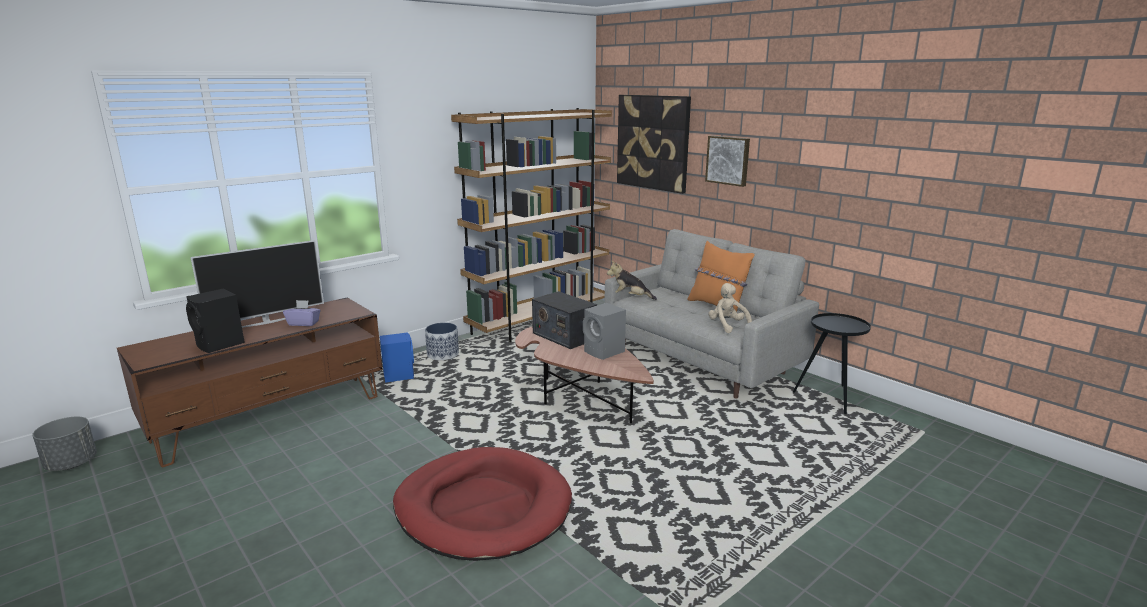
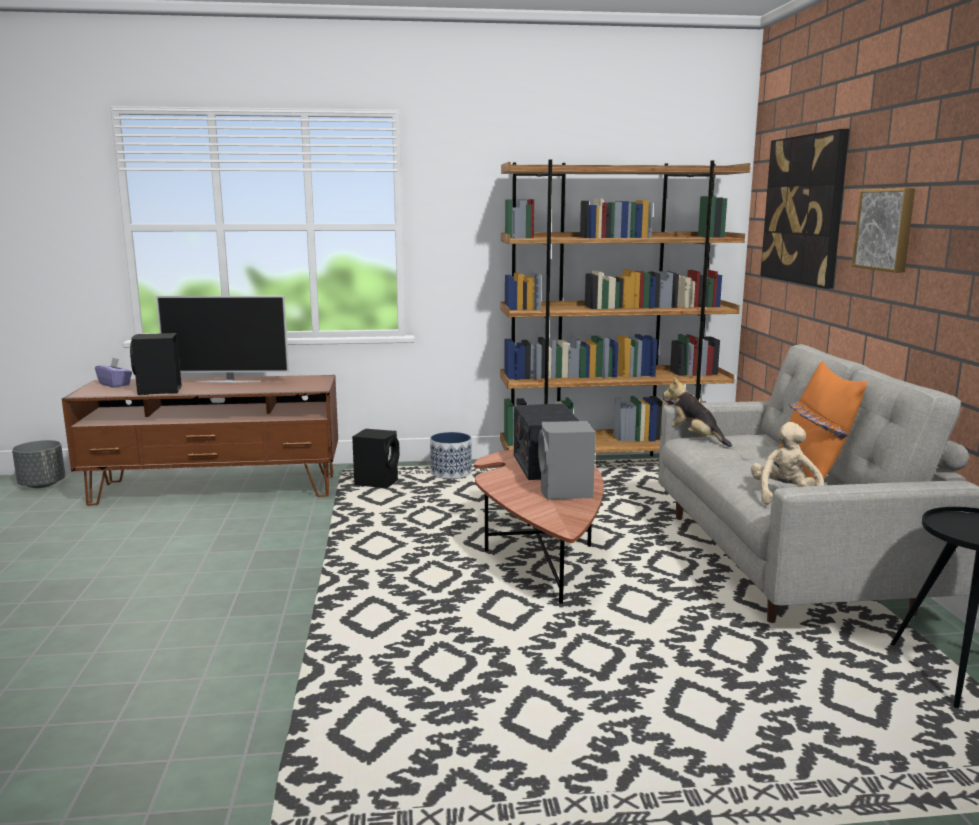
camera: 35 degrees right, 5 degrees down
purple tissue box [283,300,321,326] -> purple tissue box moved to [95,358,132,388]
blue speaker [380,332,414,383] -> black speaker [352,429,400,488]
red dog bed [393,447,572,561] -> none

